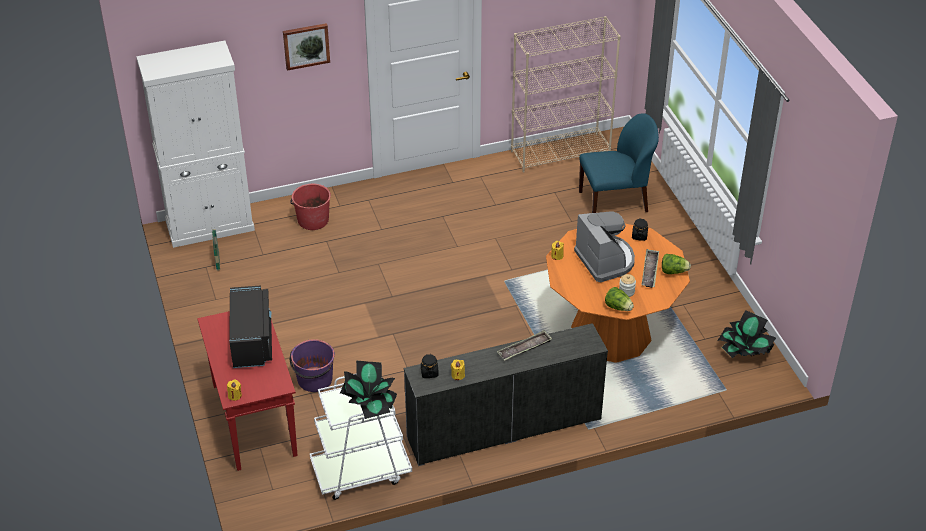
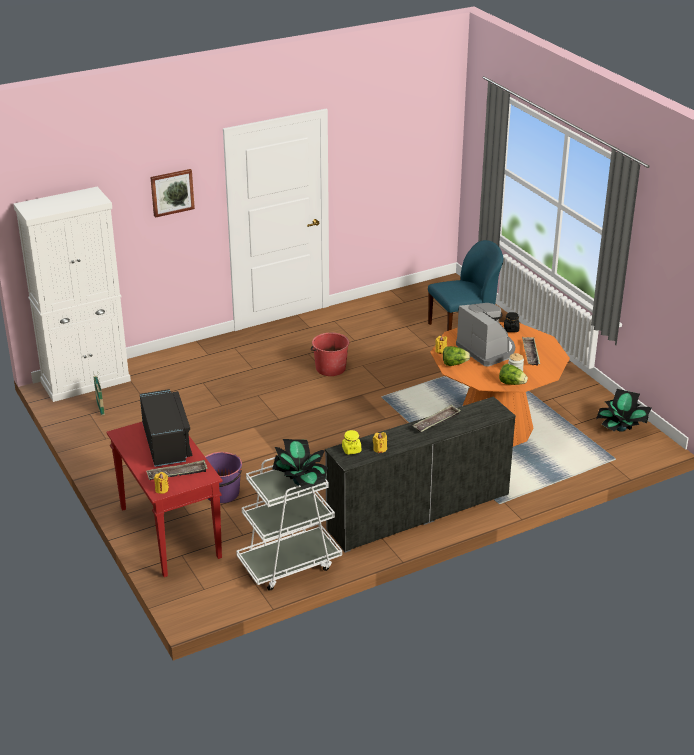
camera: 10 degrees left, 10 degrees down
red bucket [290,184,331,230] -> red bucket moved to [311,333,349,376]
black jar [421,354,439,378] -> yellow jar [342,430,361,455]
beige bookcase [511,16,621,173] -> none
lettuce [662,254,691,274] -> lettuce moved to [443,346,470,366]
none -> tray [146,460,208,480]

